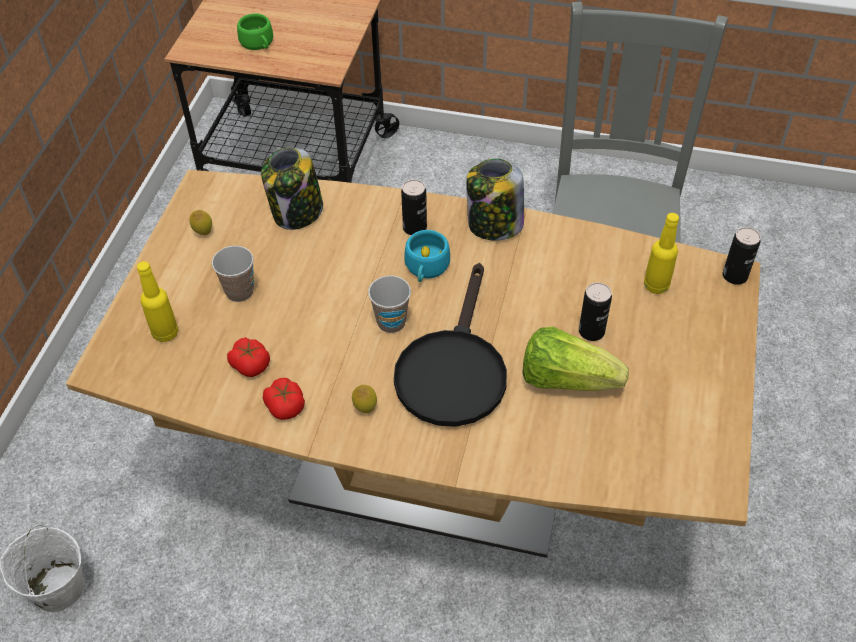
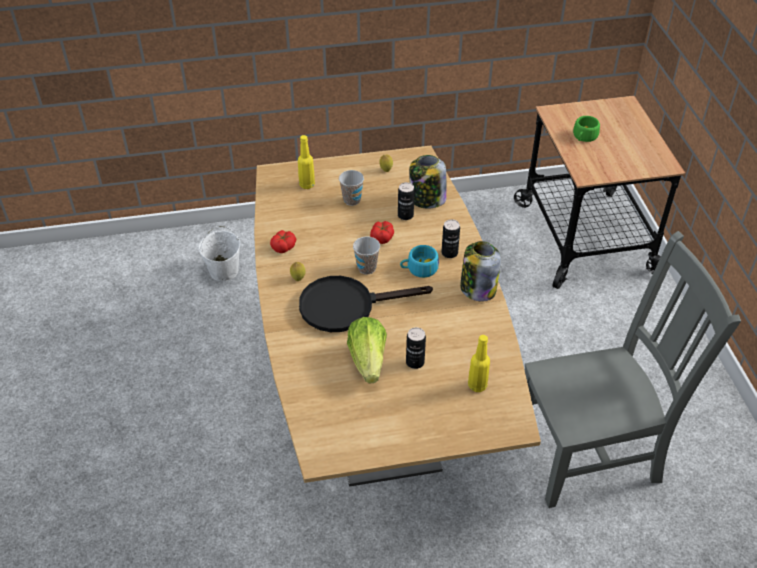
camera: 65 degrees right, 5 degrees down
tomato [227,337,270,377] -> tomato moved to [370,221,394,244]
can [723,227,761,285] -> can moved to [398,182,415,220]

